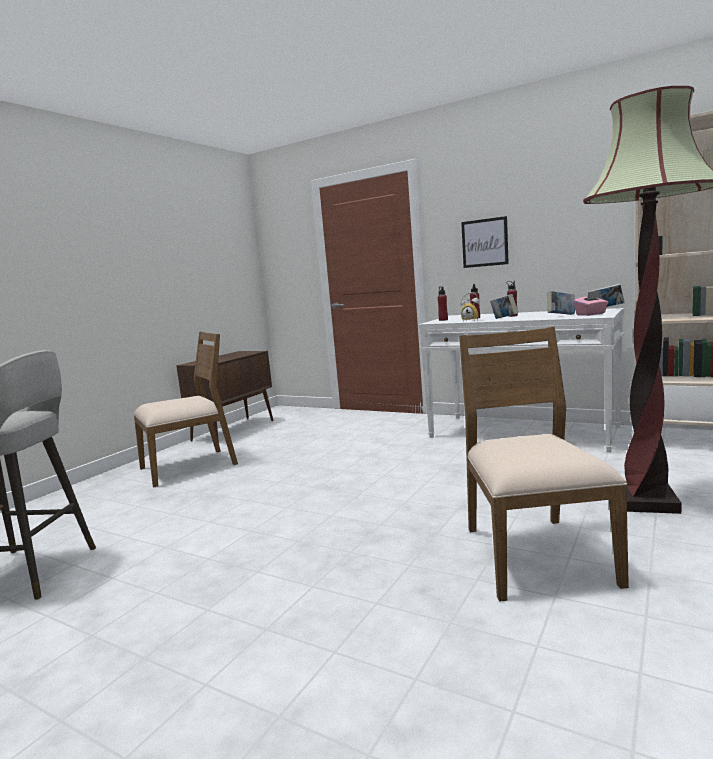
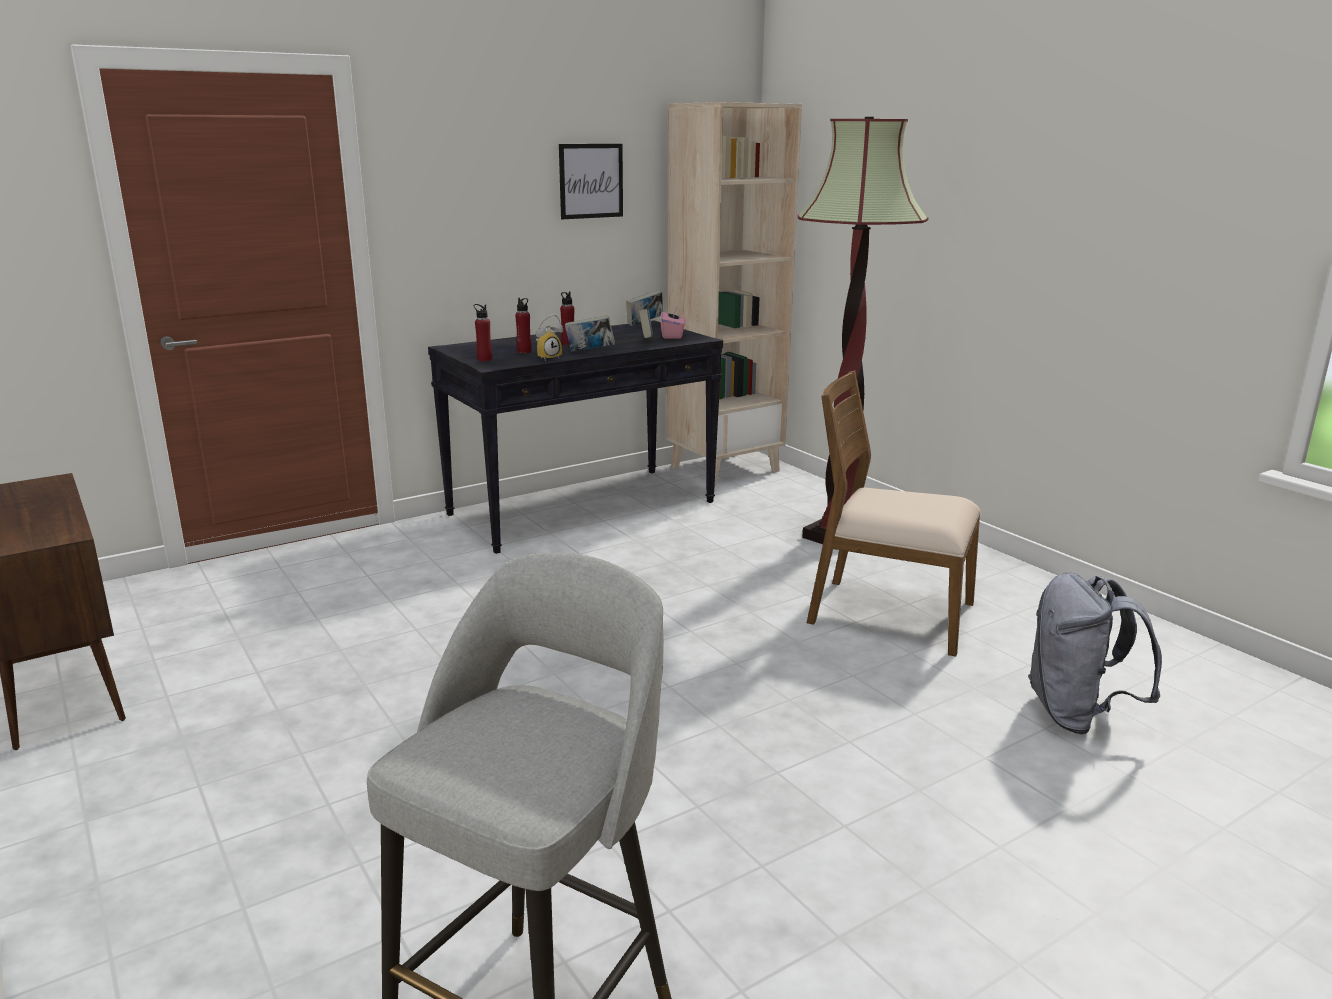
camera: 65 degrees left, 10 degrees up
brown chair [133,331,238,487] -> none
white console table [418,308,624,453] -> black console table [428,320,723,554]
picture [461,216,509,268] -> picture moved to [559,144,623,219]
none -> grey backpack [1028,573,1162,734]

